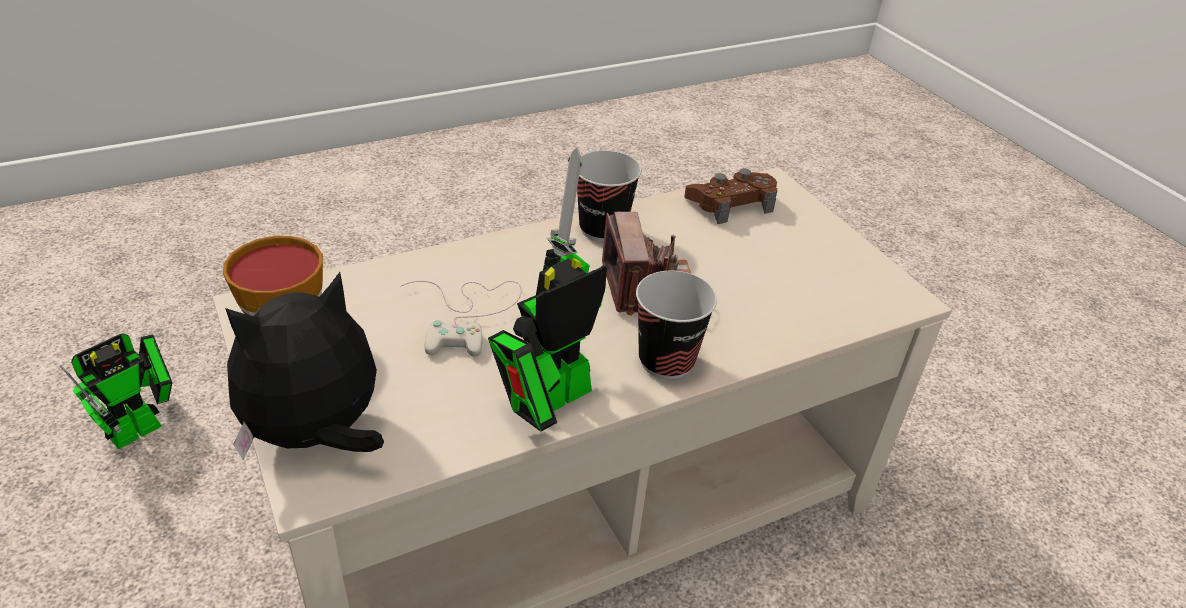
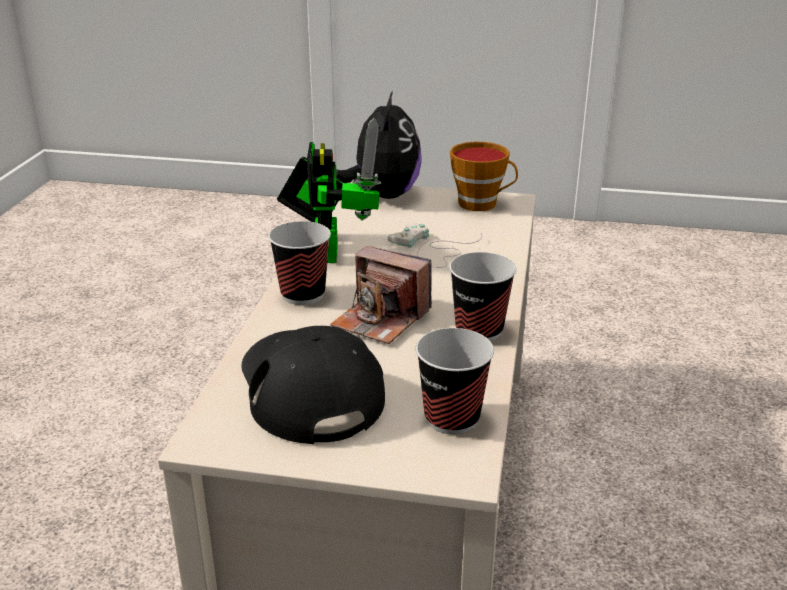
camera: 130 degrees right, 10 degrees down
toy robot [60,333,172,449] -> none
brown game controller [684,169,777,224] -> cup [416,328,494,434]
none -> black cap [241,326,385,444]

